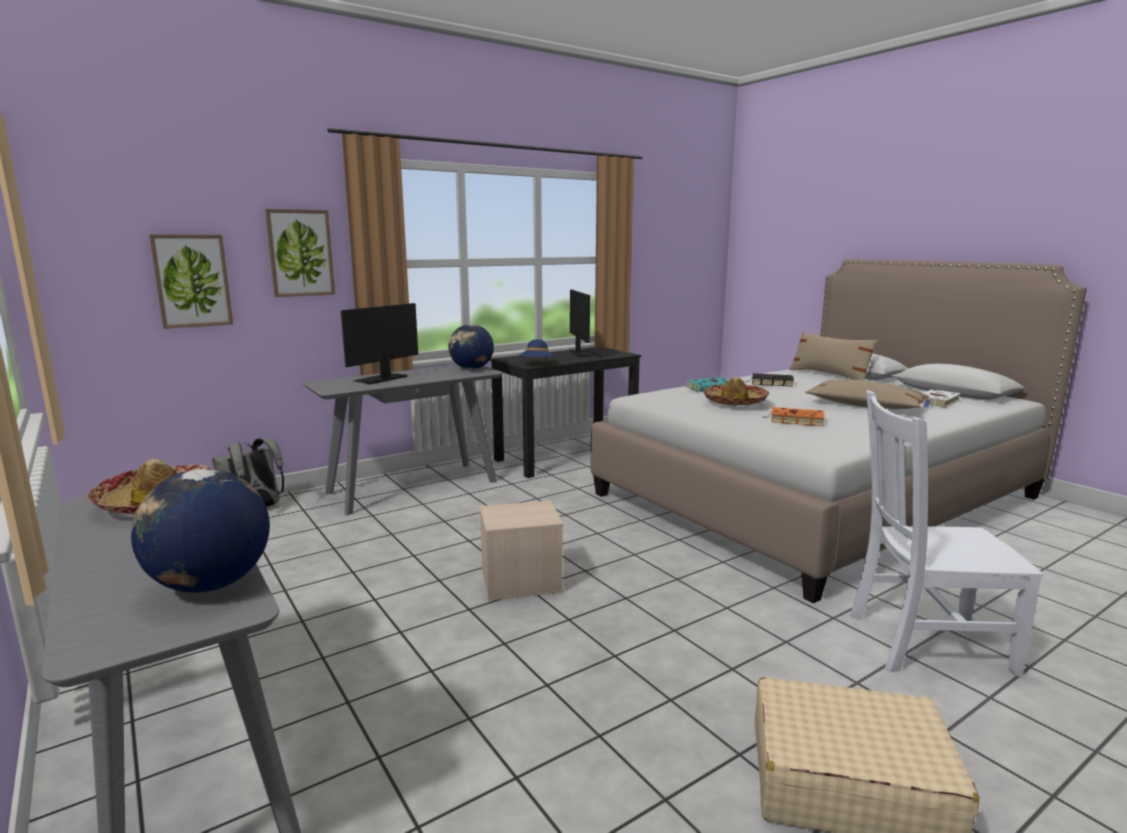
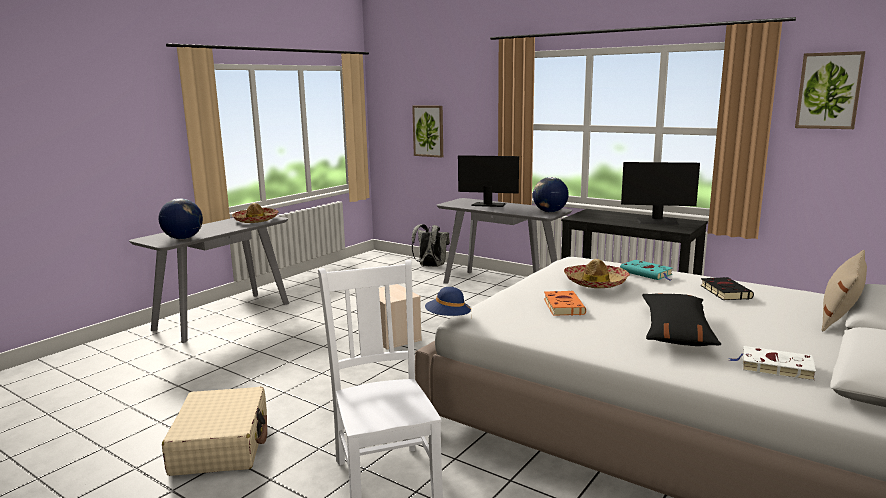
camera: 70 degrees right, 0 degrees up
picture [265,209,335,297] -> picture moved to [795,51,865,129]
blue hat [520,339,555,361] -> blue hat moved to [425,287,472,318]
monitor [570,290,601,357] -> monitor turned 45 degrees clockwise [621,162,700,225]
beige pillow [805,380,929,409] -> black pillow [642,293,721,346]

